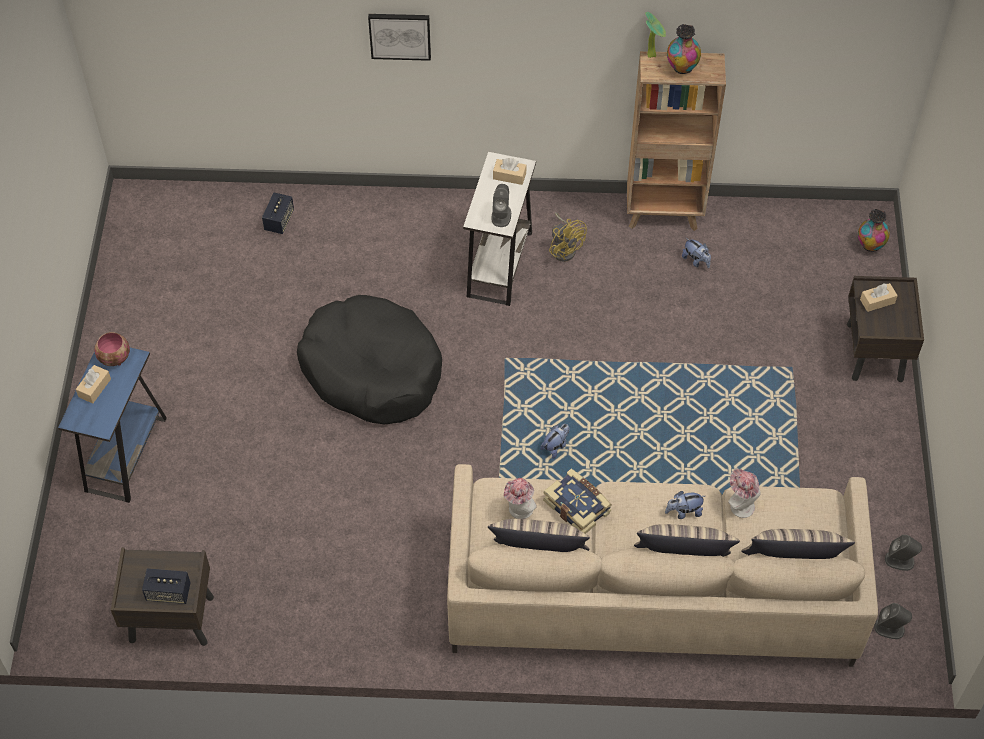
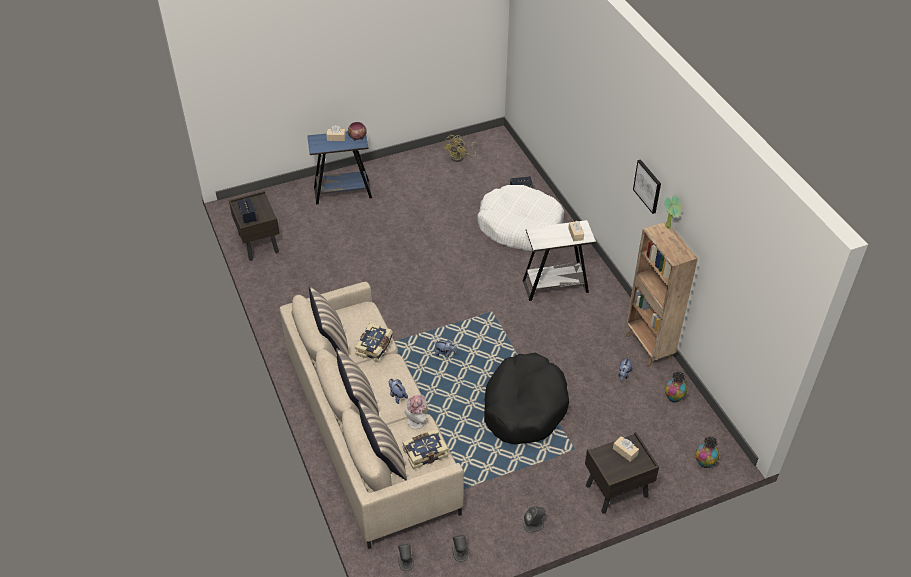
camera: 65 degrees right, 10 degrees down
black dog bed [297,295,442,424] -> black dog bed moved to [484,352,569,445]
picture [368,14,431,61] -> picture moved to [633,160,661,214]
grey speaker [492,184,511,227] -> grey speaker moved to [524,506,546,533]
hat [504,478,537,519] -> none
yellow fan [549,212,587,262] -> yellow fan moved to [444,135,479,162]
vase [667,24,701,74] -> vase moved to [665,372,687,403]
none -> book [403,429,448,470]
none -> white dog bed [477,185,564,252]

